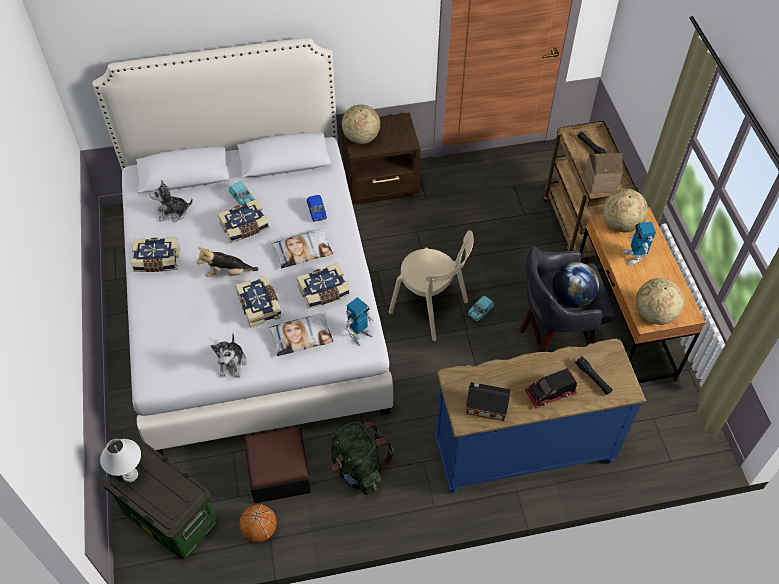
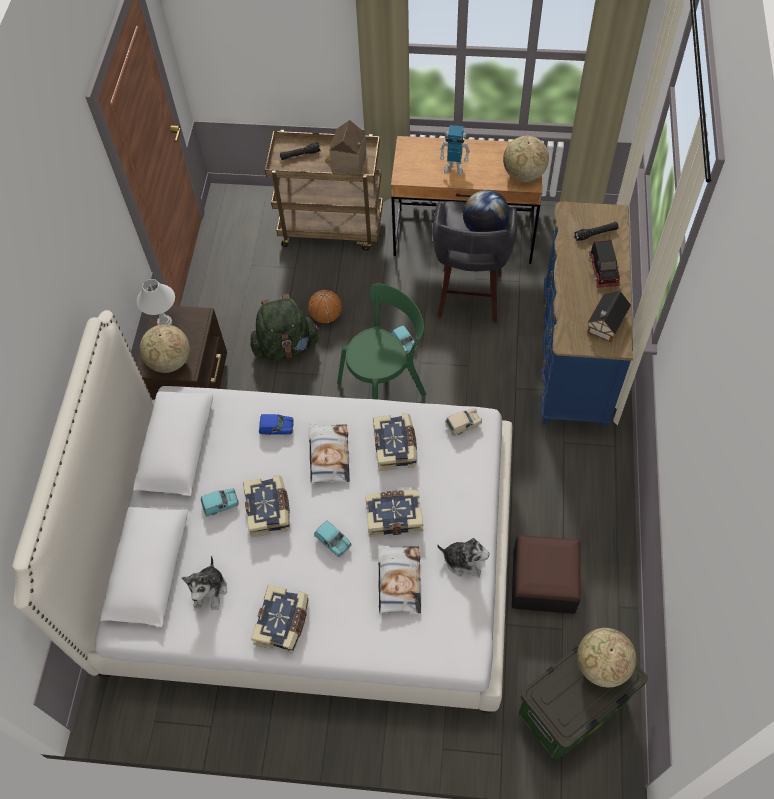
camera: 70 degrees left, 5 degrees up
white table lamp [100,439,141,482] -> white table lamp moved to [137,279,175,325]
plush toy [197,247,259,277] -> turquoise toy car [314,520,351,557]
basketball [240,504,277,542] -> basketball moved to [308,290,342,323]
pillow [269,313,333,356] -> pillow moved to [378,544,421,614]
green backpack [331,421,394,495] -> green backpack moved to [250,294,319,361]
toy robot [345,297,374,346] -> beige toy car [445,408,482,436]
beige chair [389,230,474,341] -> green chair [337,283,426,400]
globe [603,189,648,232] -> globe moved to [577,628,636,688]

